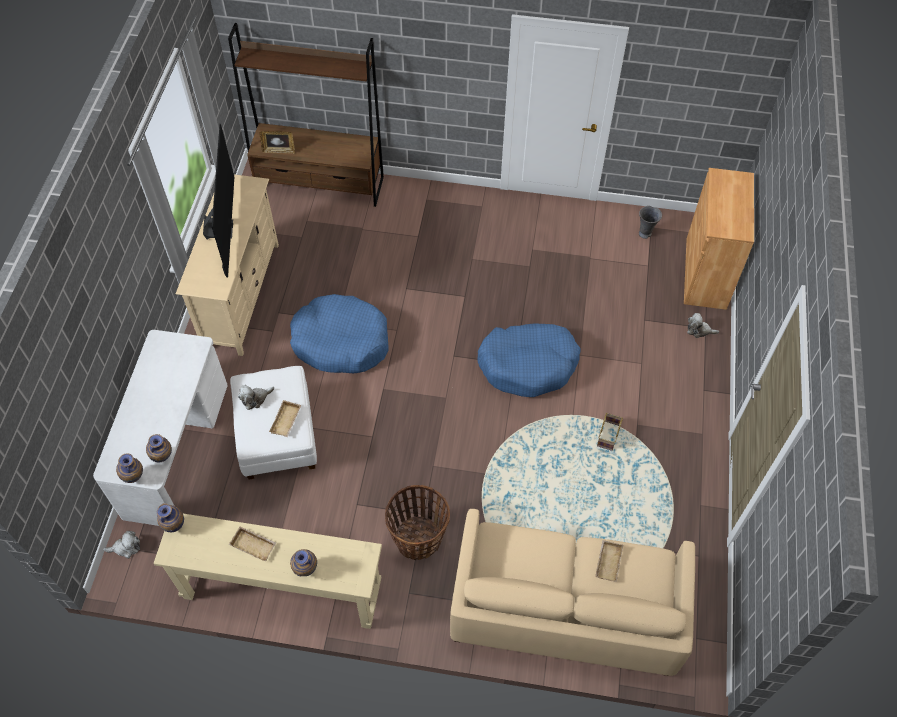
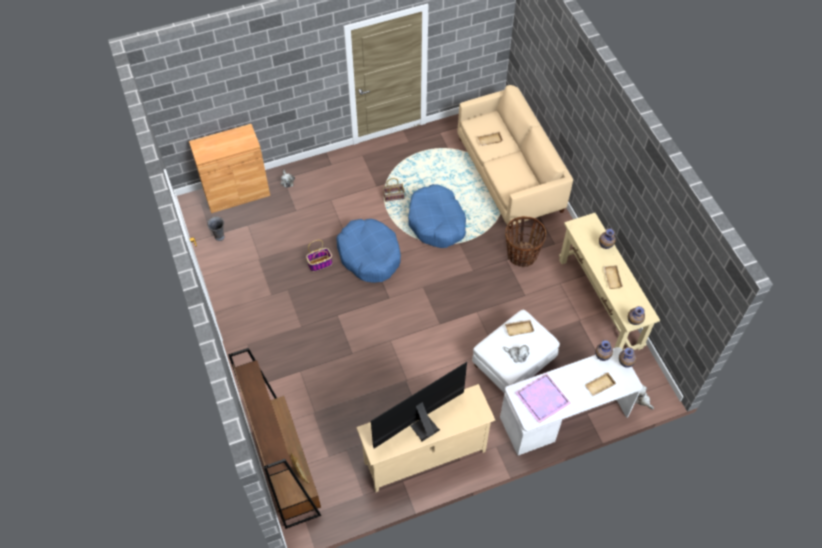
camera: 120 degrees left, 0 degrees up
blue dog bed [290,294,389,373] -> blue dog bed moved to [408,184,466,248]
none -> basket [306,240,333,272]
none -> purple tray [515,373,571,423]
none -> beige tray [585,372,617,396]

